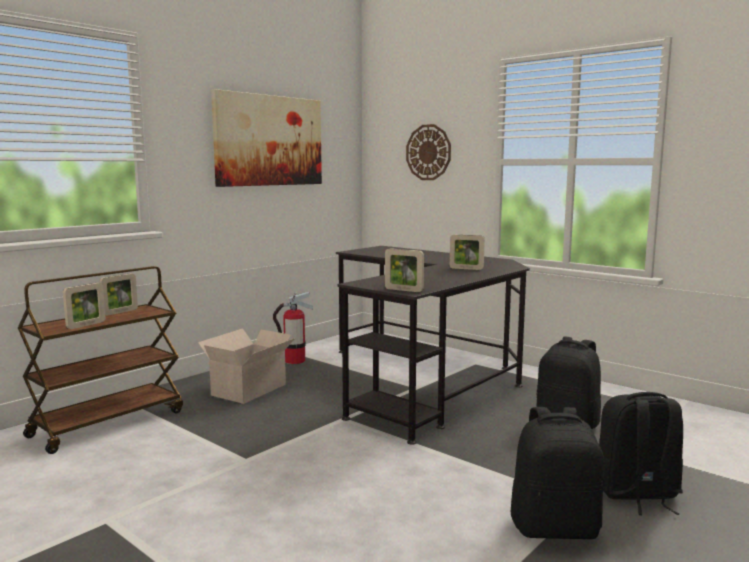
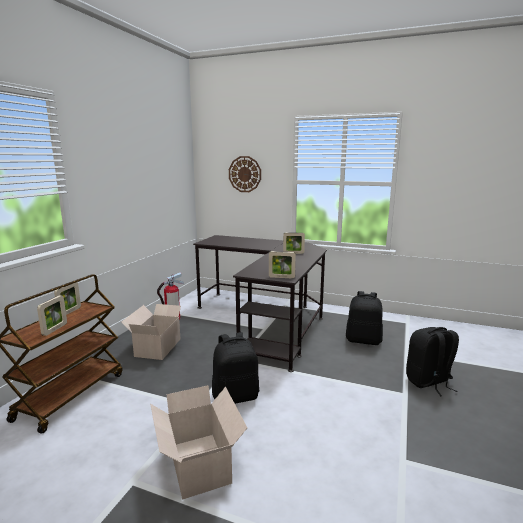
camera: 20 degrees left, 5 degrees up
picture [211,89,322,187] -> none
black backpack [511,407,605,539] -> black backpack moved to [212,332,259,404]
none -> cardboard box [150,385,247,500]

